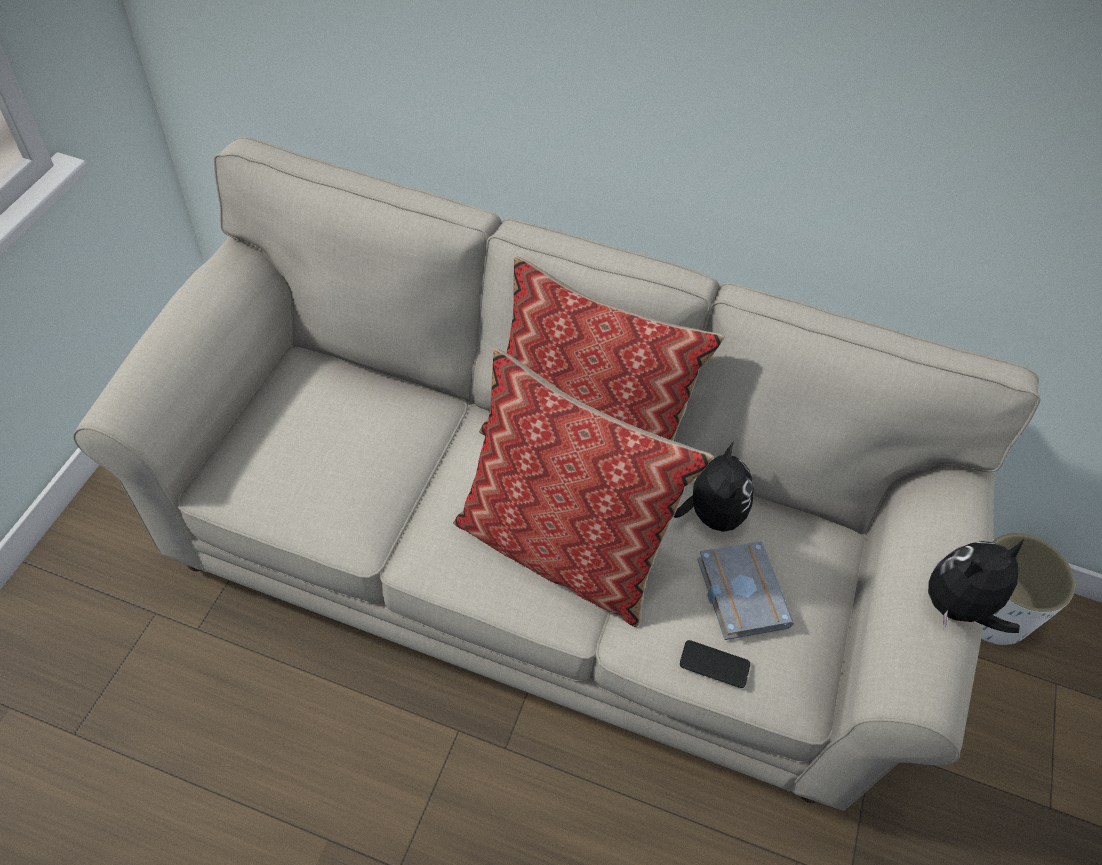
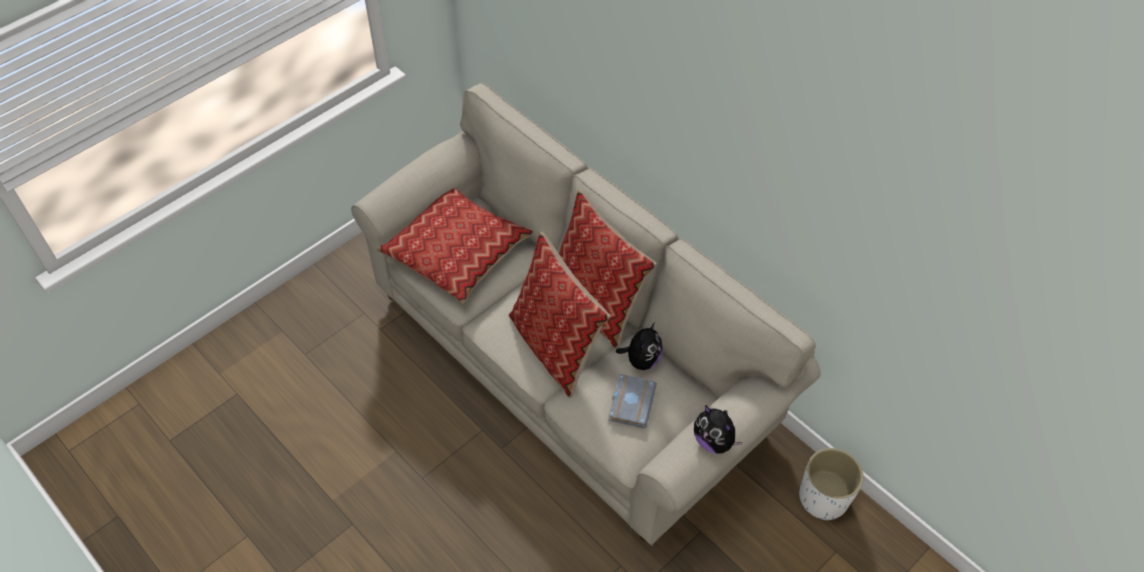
camera: 30 degrees right, 0 degrees up
phone [680,640,750,688] -> none
plush toy [928,539,1024,633] -> plush toy turned 135 degrees counterclockwise [694,405,743,454]
none -> pillow [377,188,534,304]

